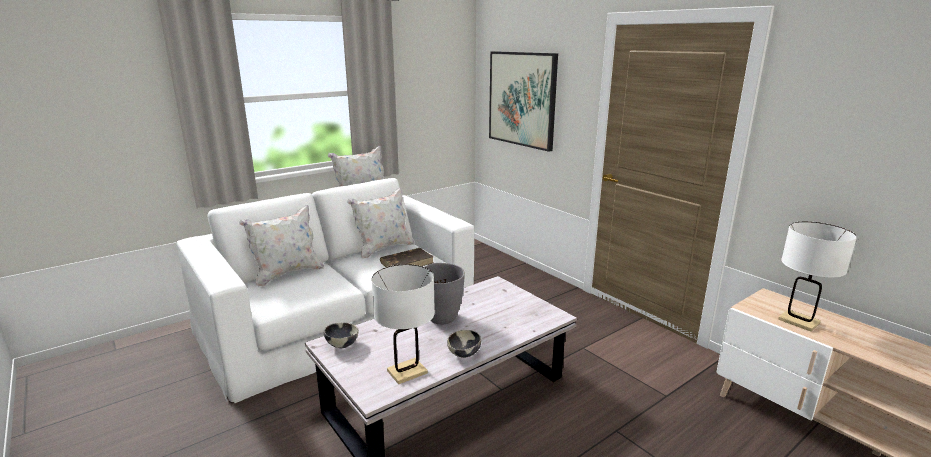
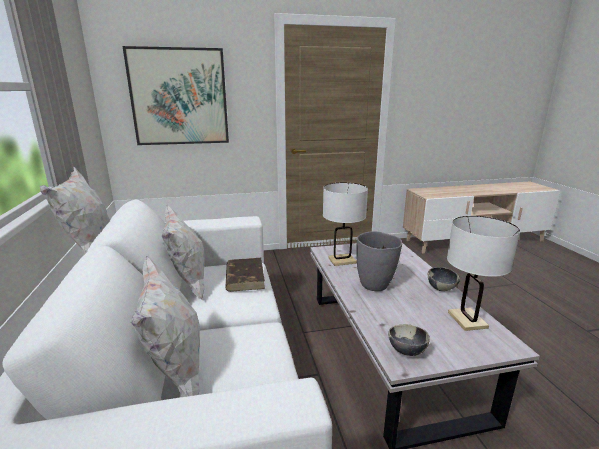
camera: 65 degrees left, 0 degrees up
white table lamp [778,221,857,332] -> white table lamp moved to [323,182,368,266]

